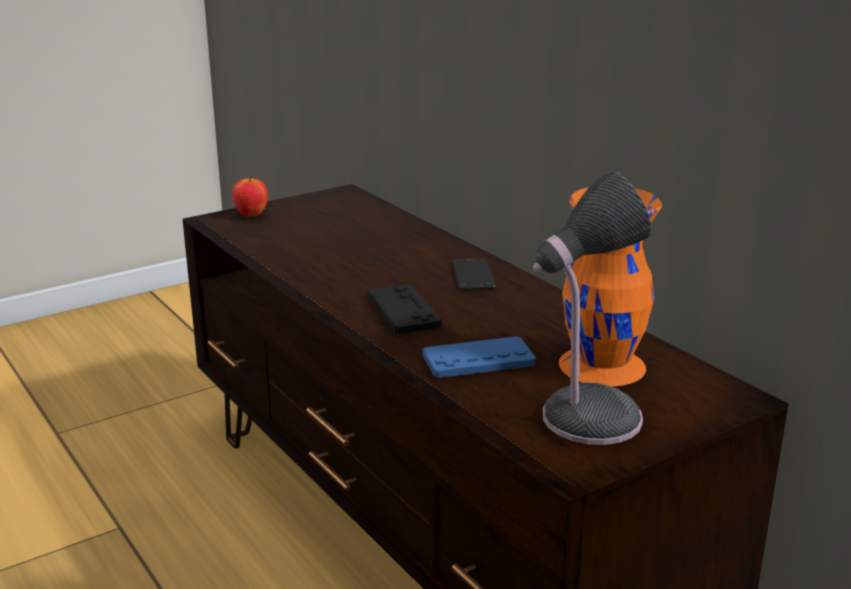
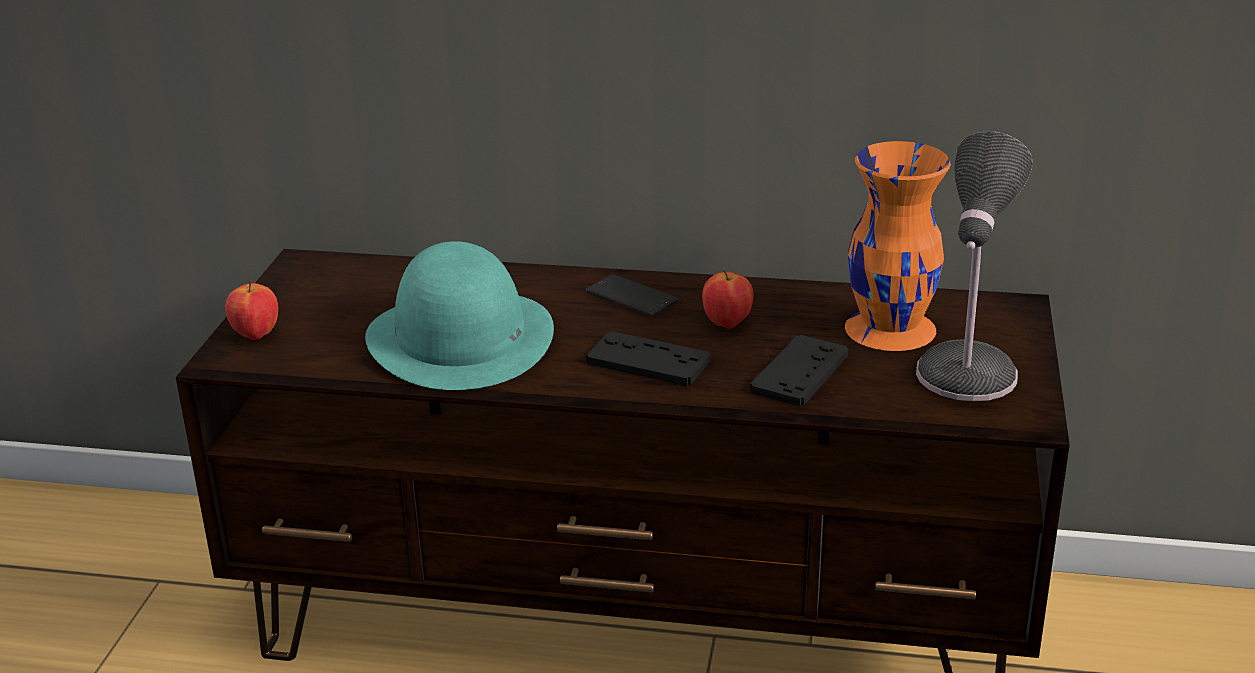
camera: 45 degrees left, 5 degrees up
blue game controller [423,336,536,378] -> black game controller [750,335,849,406]
none -> turquoise hat [365,241,554,390]
none -> apple [702,269,753,329]

